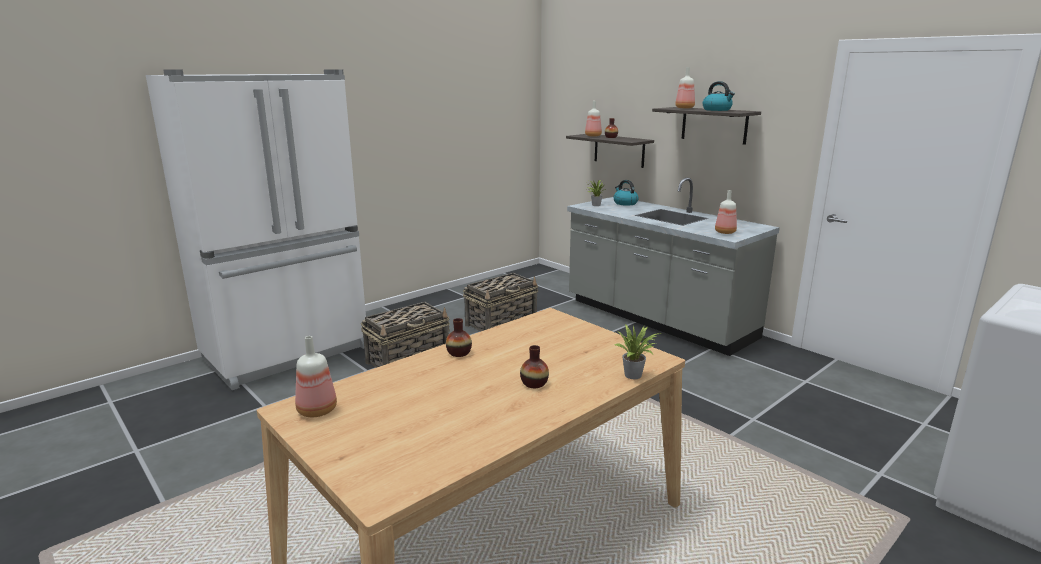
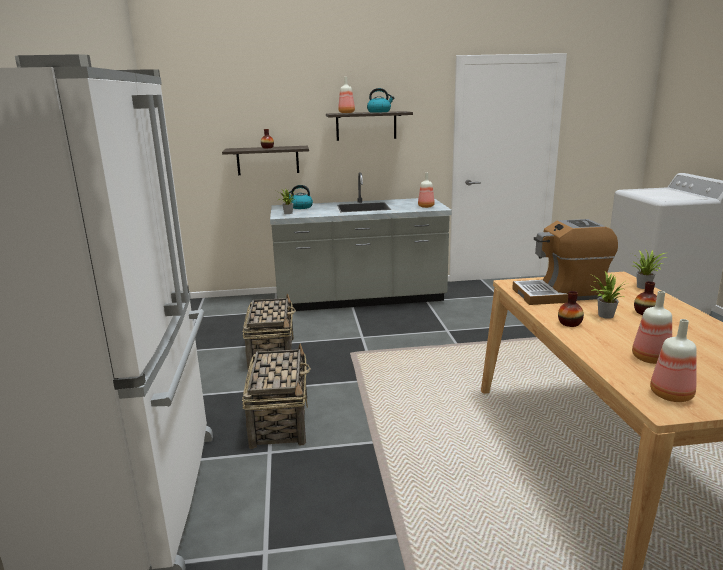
camera: 55 degrees left, 0 degrees up
bottle [585,101,602,137] -> bottle moved to [632,291,672,364]
none -> coffee machine [512,219,618,305]
none -> potted plant [589,271,625,319]

